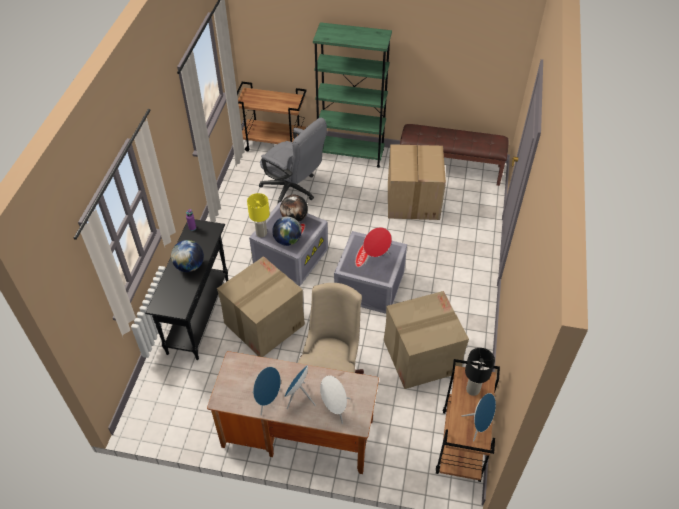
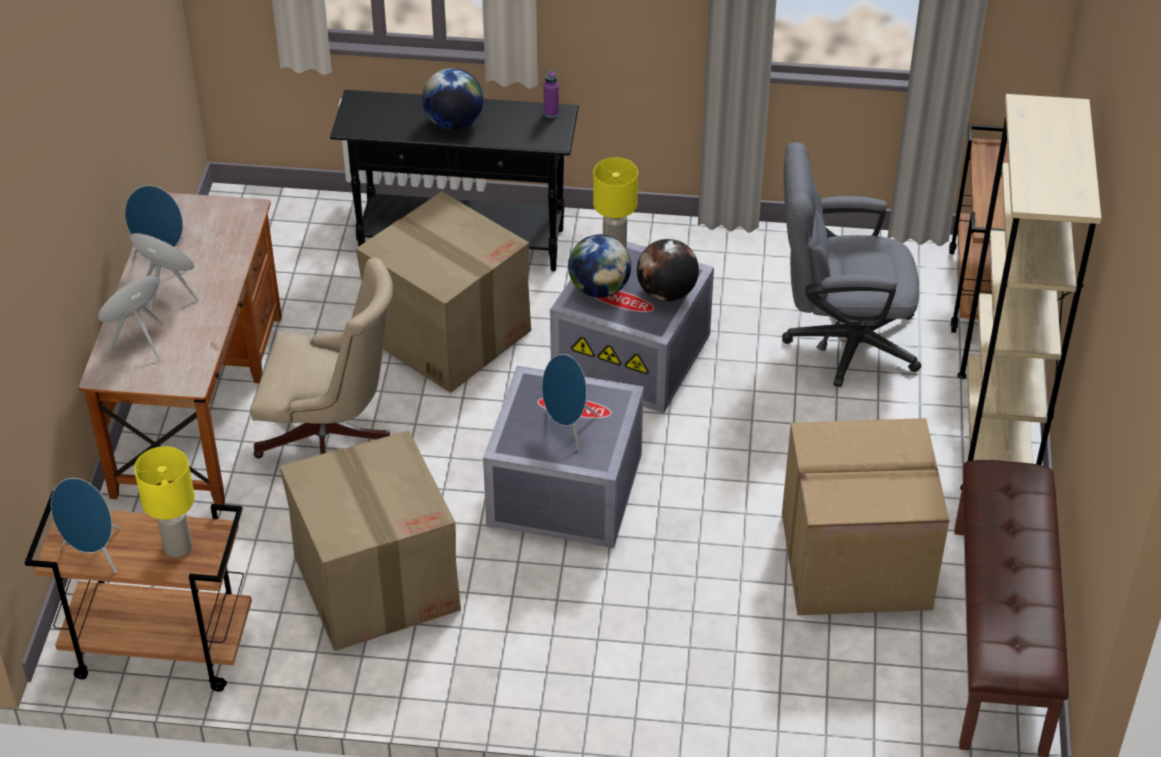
camera: 85 degrees right, 5 degrees down
grey office chair [259,118,327,204] -> grey office chair turned 60 degrees clockwise [782,142,921,387]
green bookcase [313,22,392,168] -> beige bookcase [958,94,1102,490]
red speaker [363,227,392,265] -> blue speaker [542,354,598,451]
black table lamp [465,348,495,396] -> yellow table lamp [134,446,195,558]

